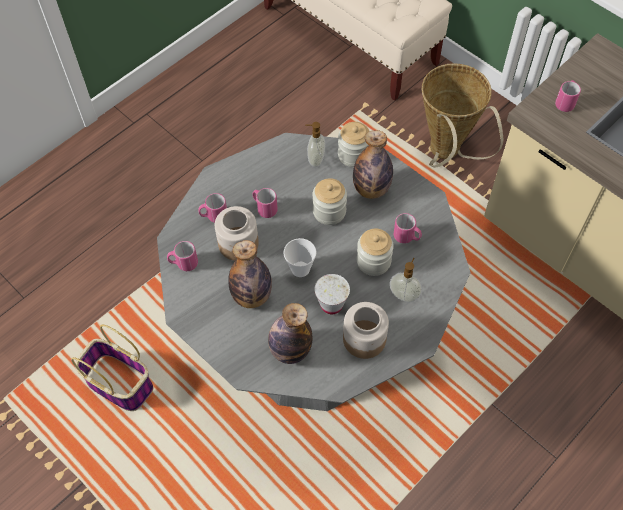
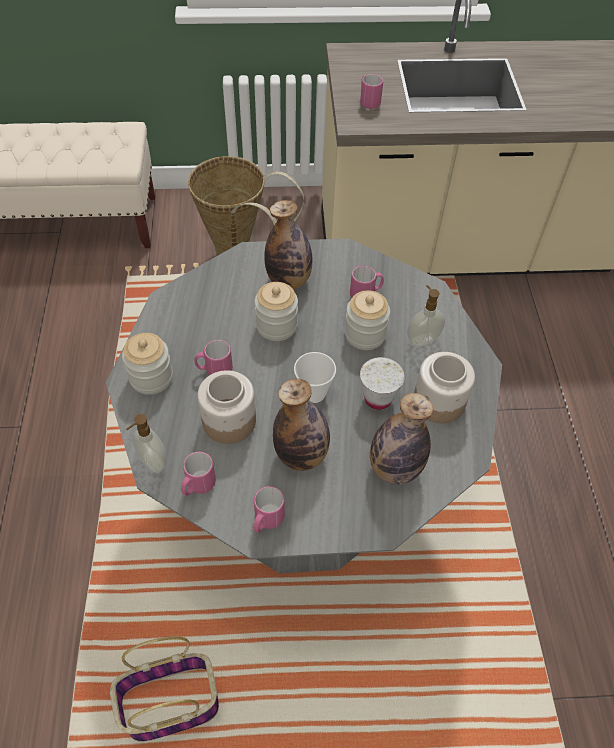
camera: 50 degrees left, 5 degrees down
pink mug [198,193,227,223] -> pink mug moved to [253,486,285,533]
soap dispenser [305,122,325,167] -> soap dispenser moved to [126,414,167,473]
jar [338,122,369,167] -> jar moved to [122,333,173,395]

